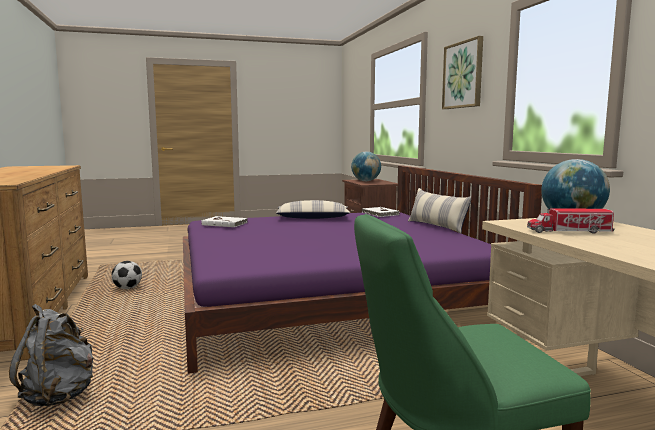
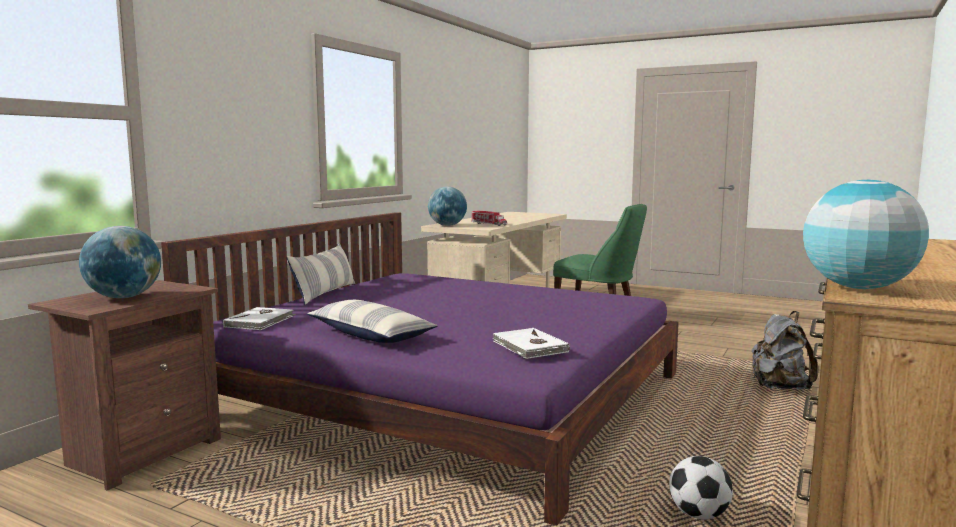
camera: 135 degrees left, 0 degrees up
picture [442,36,483,109] -> none
none -> globe [803,180,929,289]

